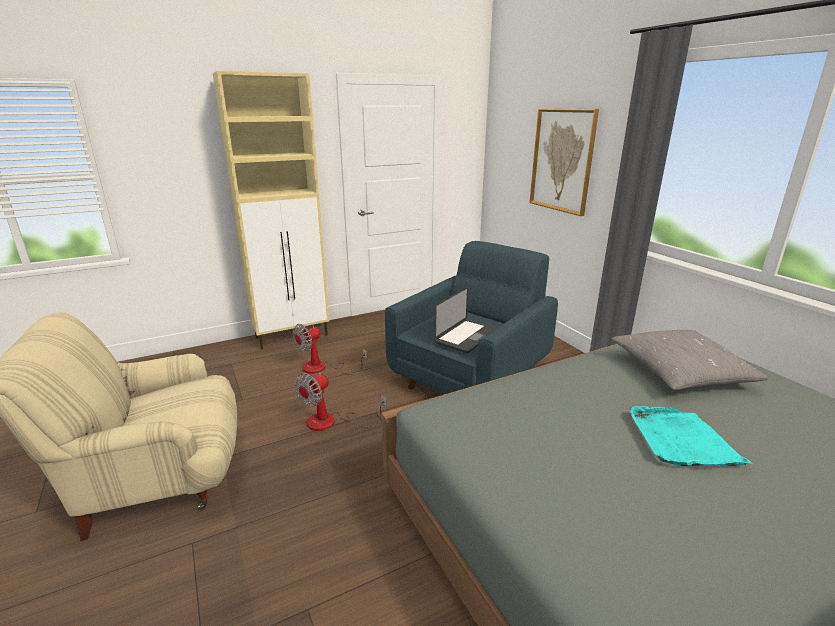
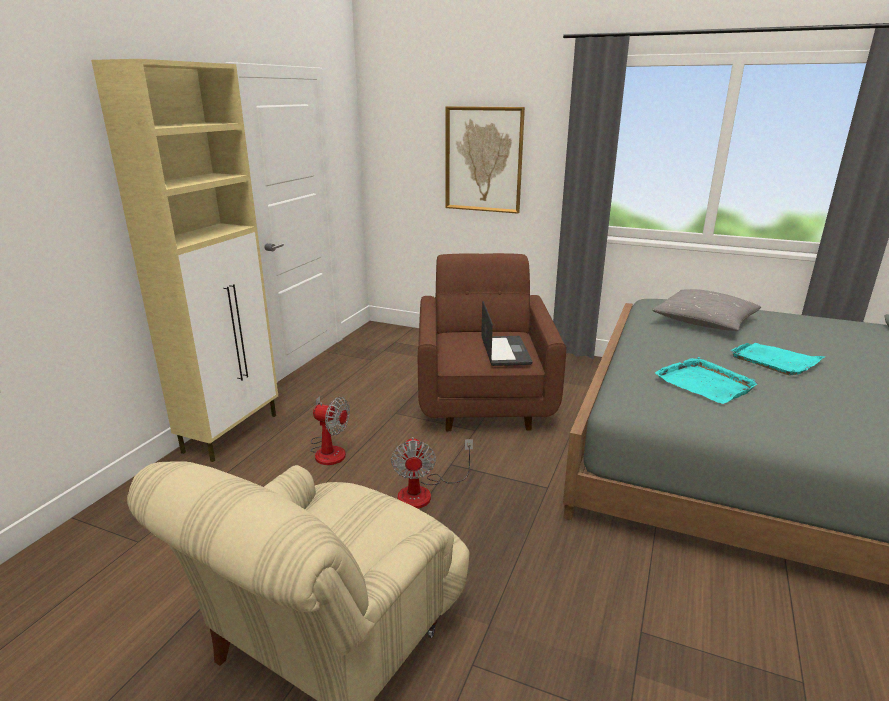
camera: 40 degrees left, 0 degrees up
fan [293,324,367,375] -> fan turned 75 degrees counterclockwise [311,396,350,465]
blue armchair [385,241,558,394] -> brown armchair [418,253,566,432]
none -> turquoise tray [655,357,758,404]

